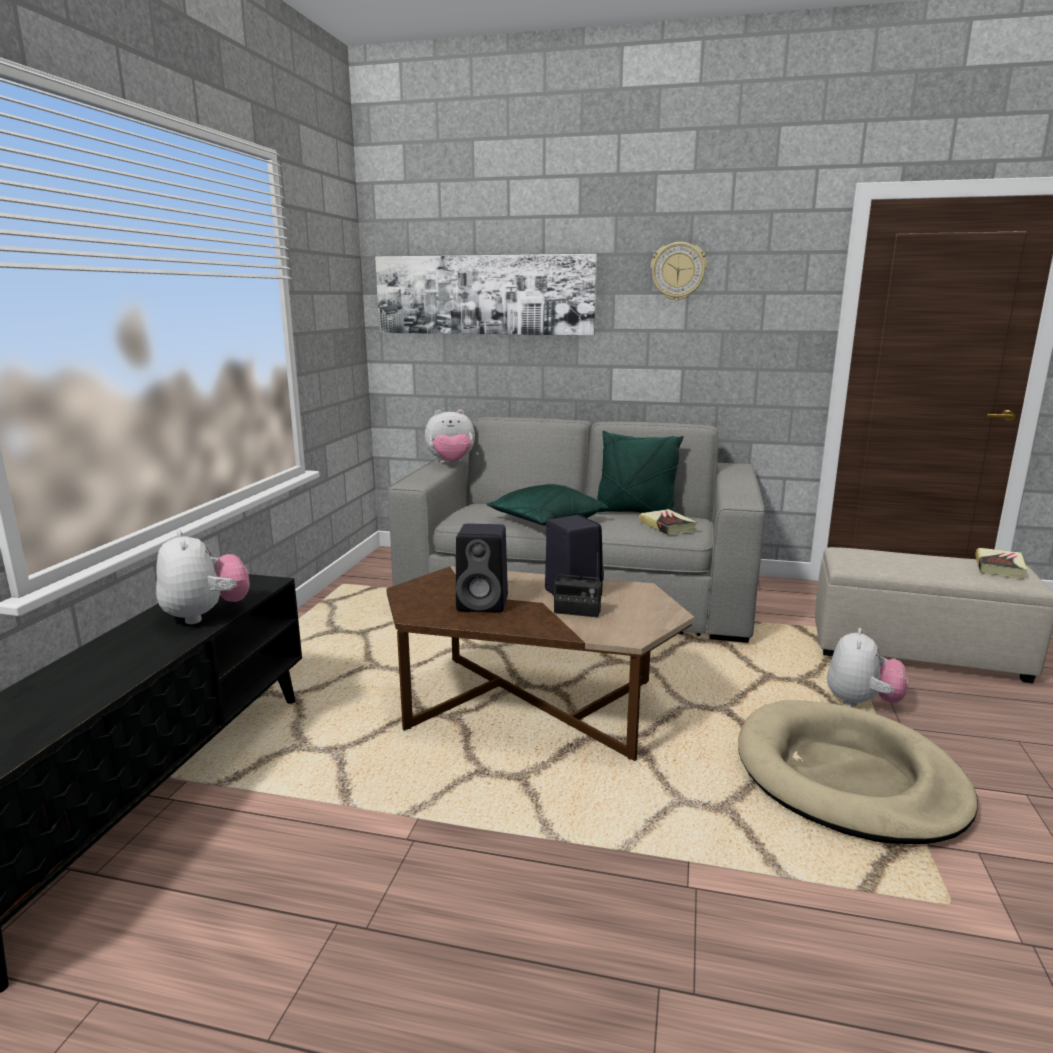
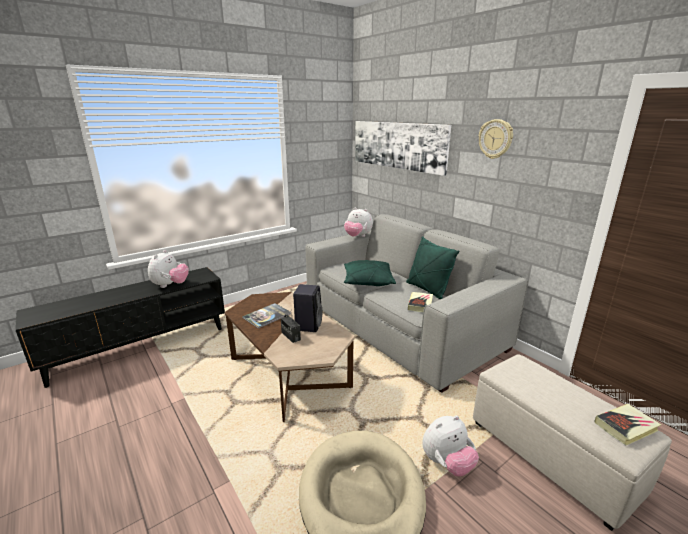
camera: 40 degrees right, 5 degrees up
black speaker [456,524,508,613] -> book [242,303,291,329]

